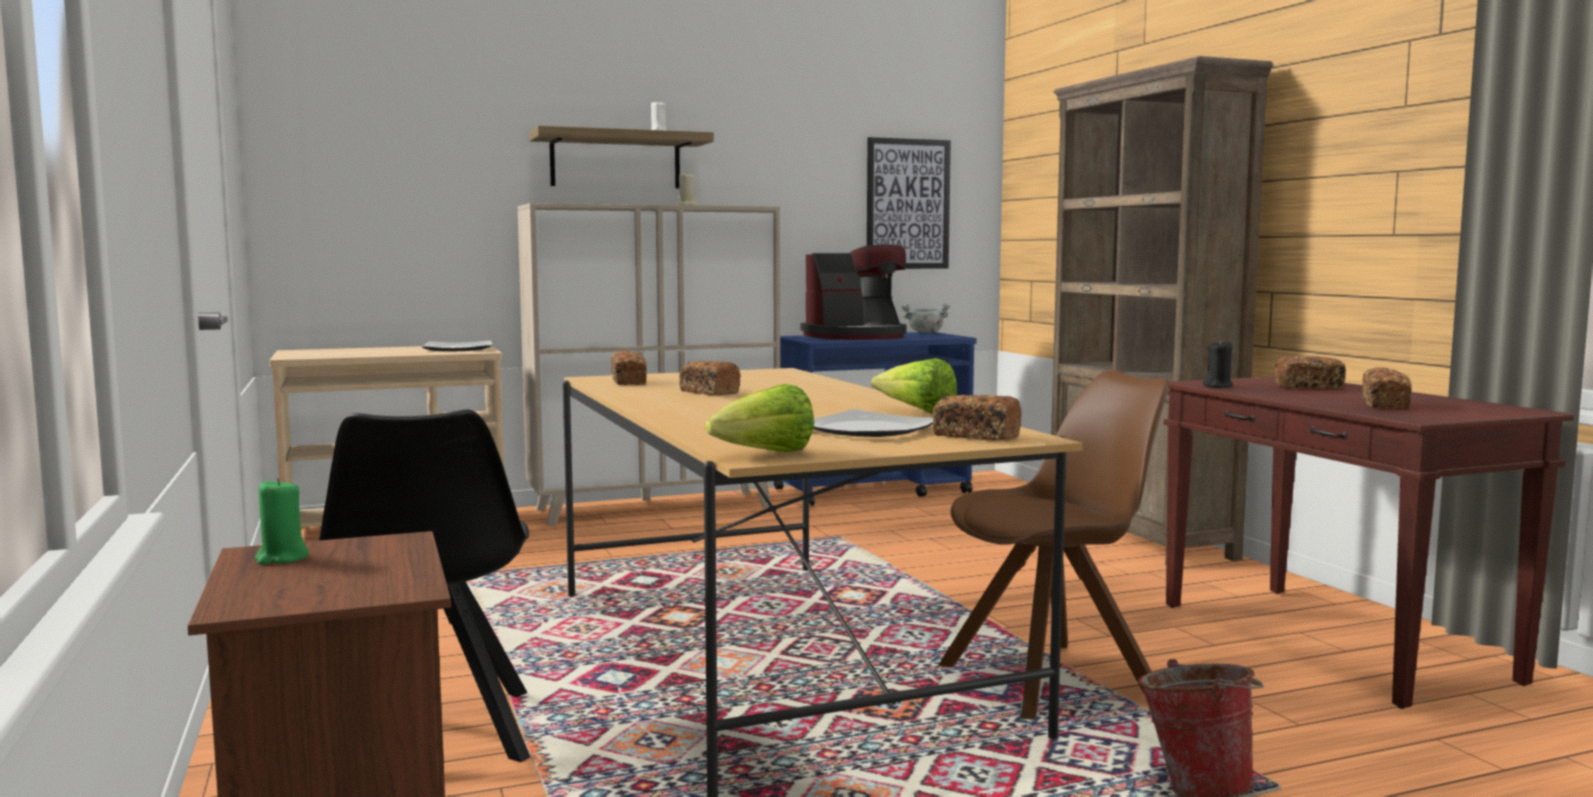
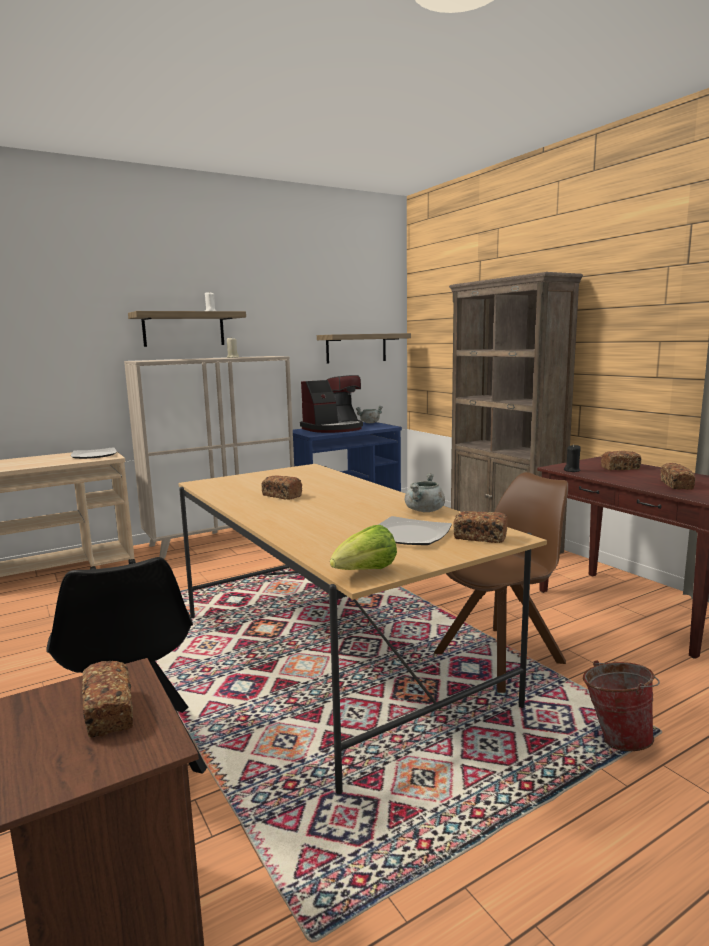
camera: 10 degrees left, 5 degrees up
green candle [255,478,309,565] -> none
bread [611,351,647,385] -> bread moved to [82,661,133,738]
picture [867,137,951,269] -> shelf [317,333,411,364]
lettuce [871,358,957,414] -> grey cooking pot [405,473,445,512]

